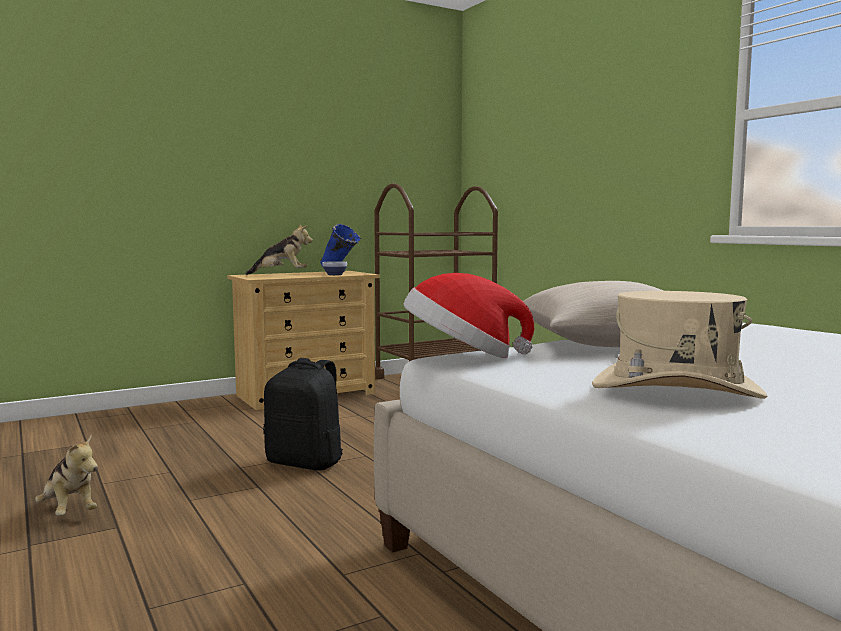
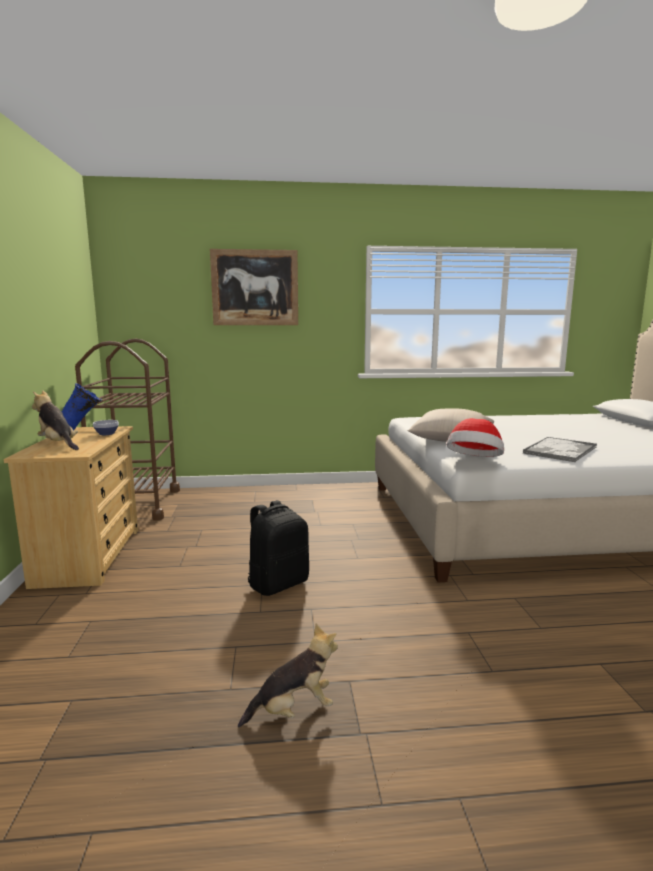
camera: 65 degrees left, 5 degrees up
plush toy [246,224,313,275] -> plush toy turned 75 degrees counterclockwise [32,391,79,450]
beige hat [592,291,767,399] -> tray [522,437,597,462]
none -> picture [210,249,298,325]

